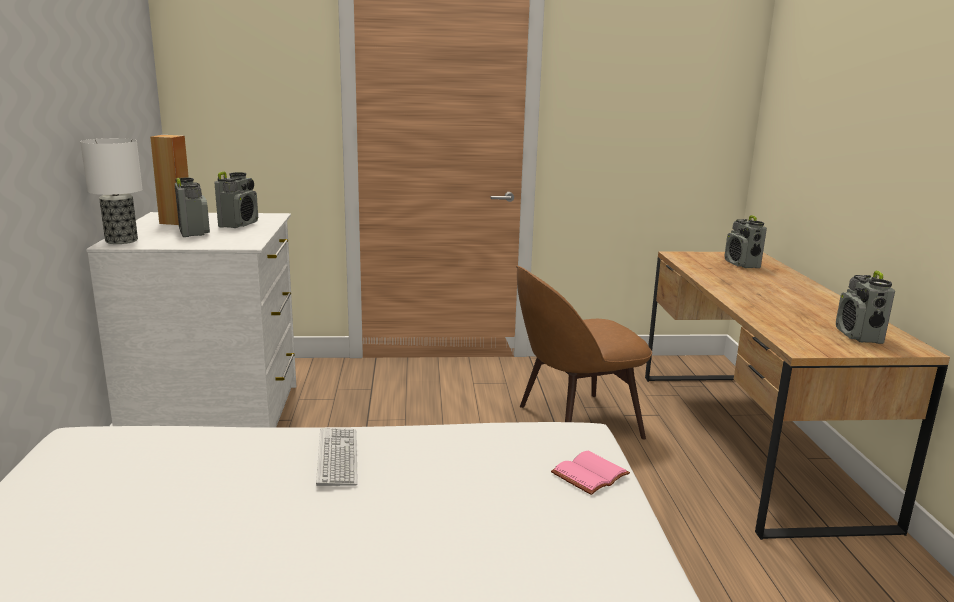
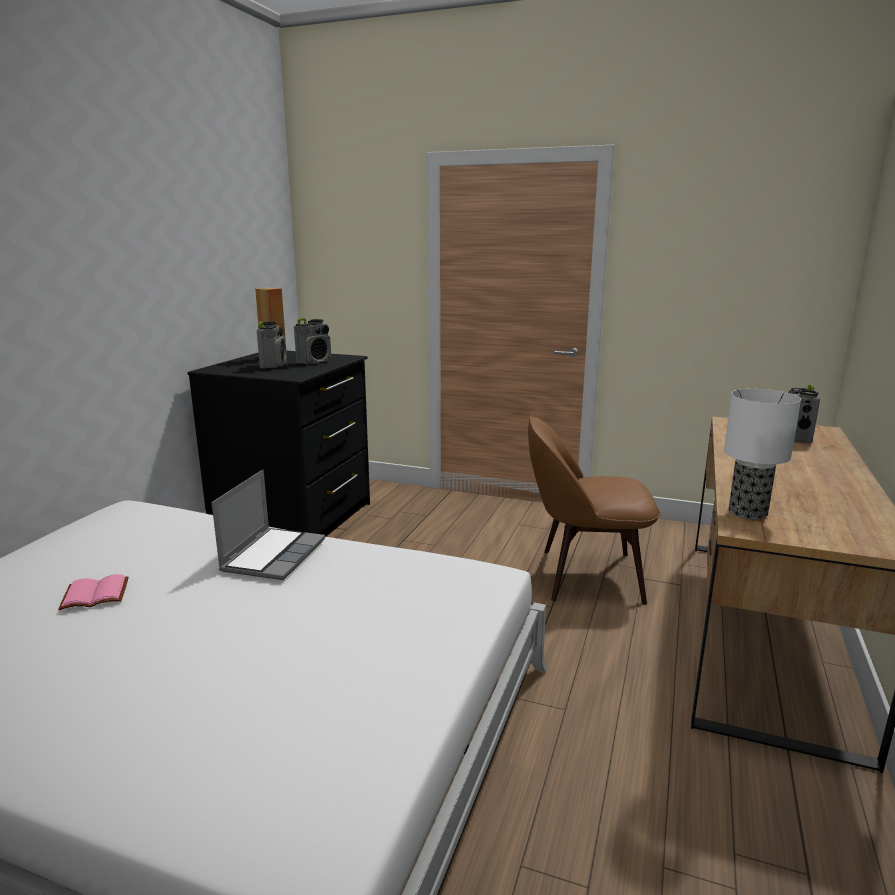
camera: 25 degrees right, 0 degrees up
table lamp [80,138,142,244] -> table lamp moved to [724,389,801,520]
white dresser [86,212,296,427] -> black dresser [187,351,370,537]
keyboard [316,428,358,486] -> laptop [212,470,325,580]
pink book [551,451,630,495] -> pink book moved to [58,574,129,610]
radio [836,271,895,344] -> none

